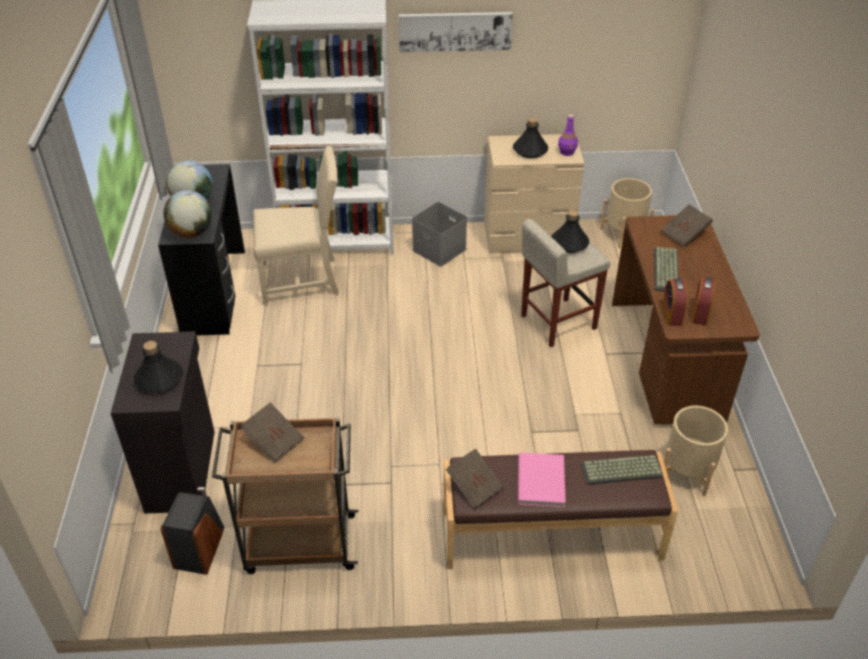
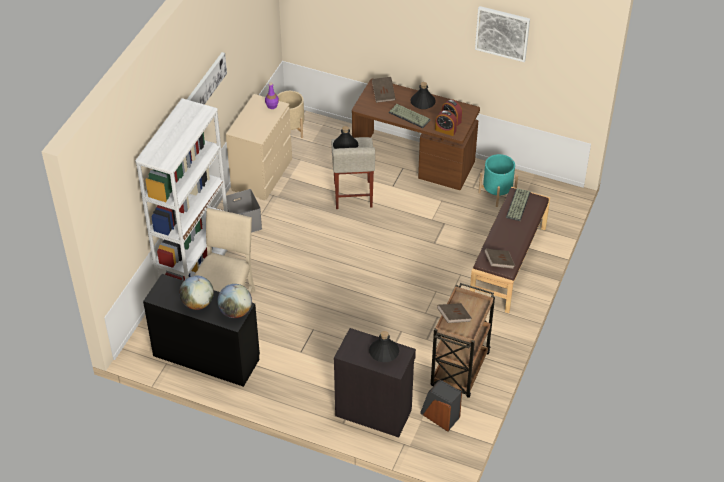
camera: 65 degrees left, 5 degrees up
black bottle [513,118,548,158] -> black bottle moved to [411,82,436,109]
pink book [518,452,566,507] -> none
beige planter [664,406,728,496] -> turquoise planter [478,154,518,207]
none -> picture [475,6,530,62]

